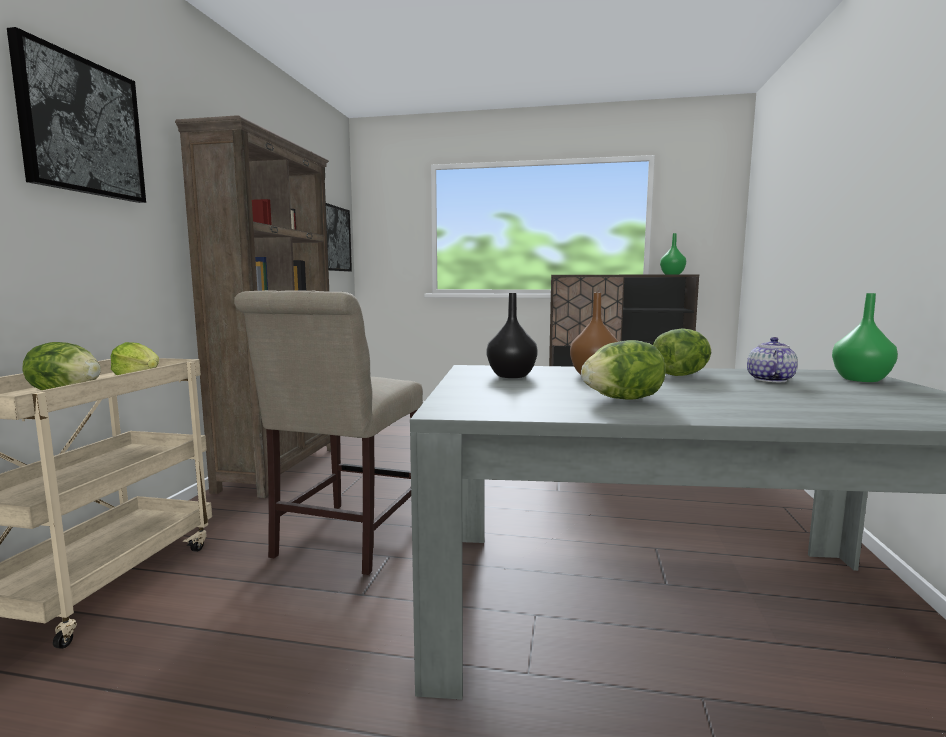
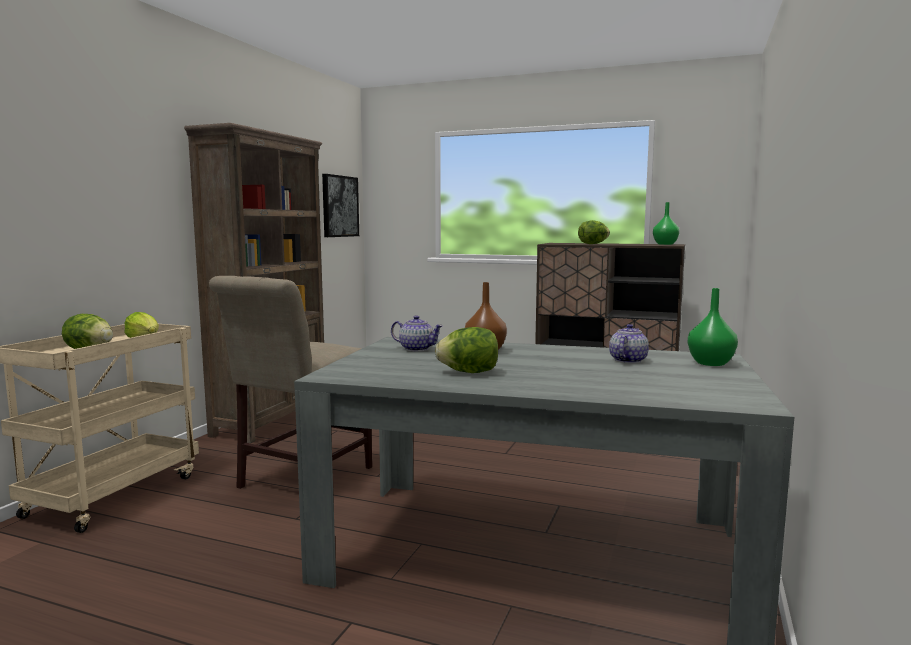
camera: 10 degrees right, 0 degrees up
picture [7,27,146,203] -> none
black vase [487,293,538,378] -> teapot [391,315,443,351]
lettuce [653,328,711,376] -> lettuce moved to [578,220,610,244]

